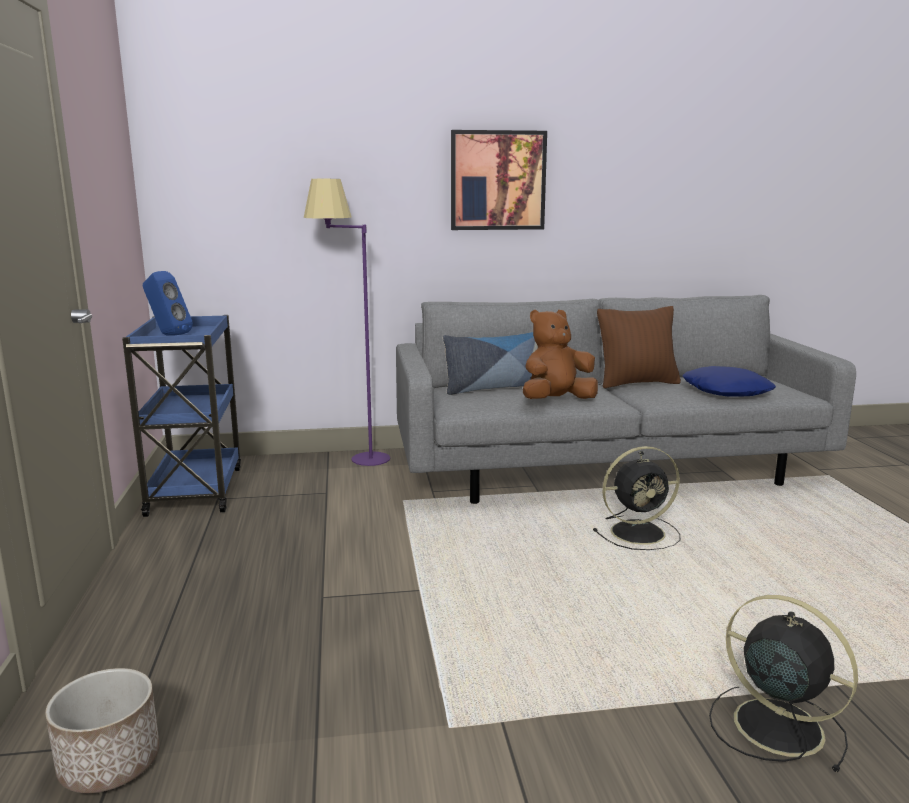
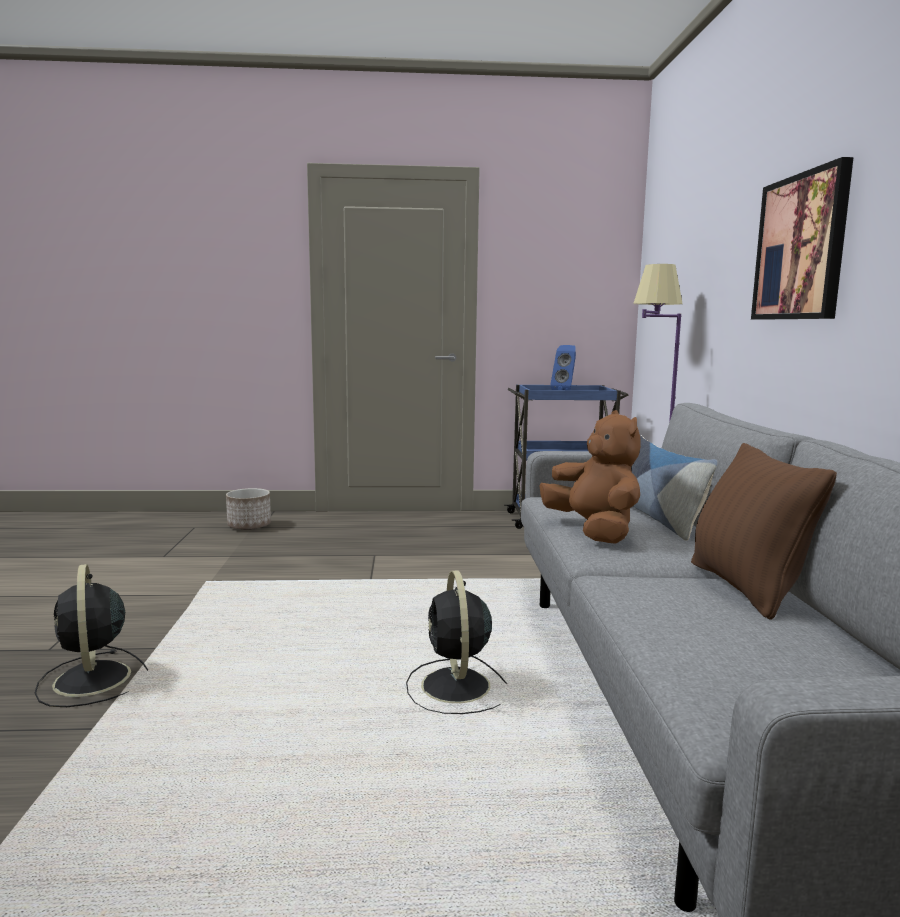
camera: 95 degrees right, 5 degrees down
blue pillow [683,366,776,397] -> none
black fan [709,595,858,773] -> black fan turned 105 degrees clockwise [35,564,148,707]

